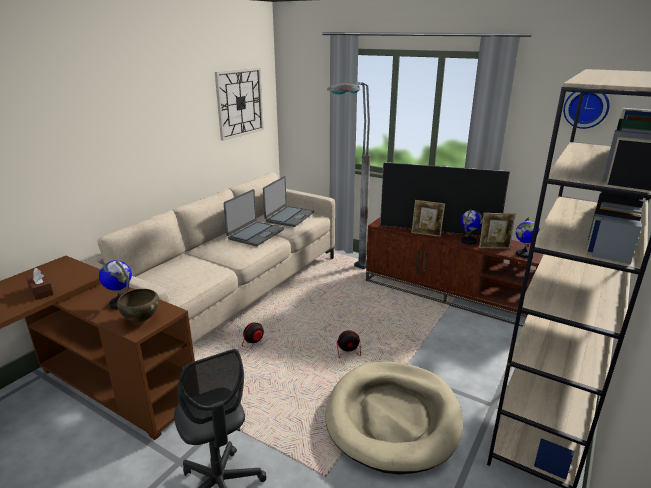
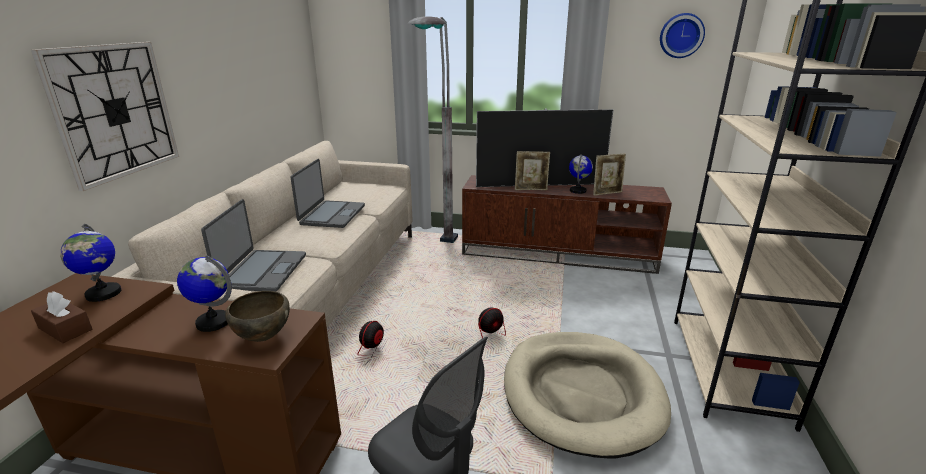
camera: 20 degrees left, 0 degrees up
wall clock [215,68,264,141] -> wall clock moved to [31,42,179,191]
laptop [263,176,314,227] -> laptop moved to [201,199,306,292]
globe [516,217,540,258] -> globe moved to [60,224,121,302]

